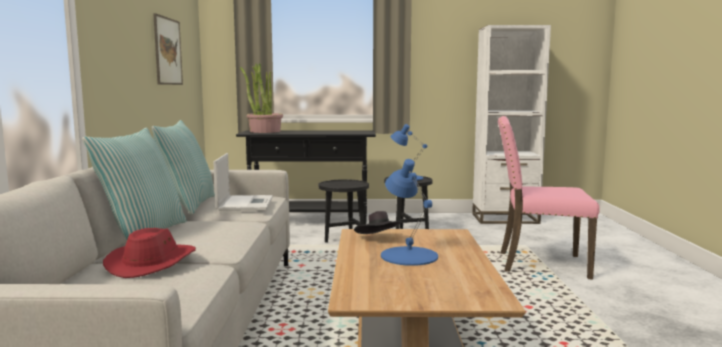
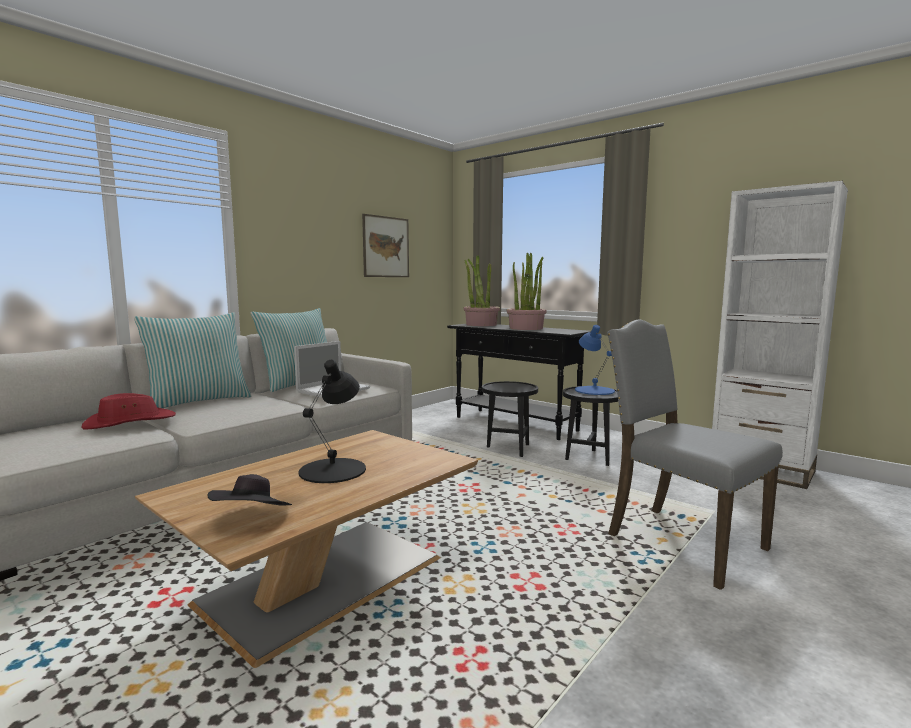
camera: 40 degrees right, 0 degrees up
black hat [354,211,402,234] -> black hat moved to [207,474,292,506]
blue table lamp [381,159,438,266] -> black table lamp [298,360,366,483]
pink chair [498,116,600,279] -> grey chair [607,319,783,590]
none -> potted plant [507,252,547,330]

